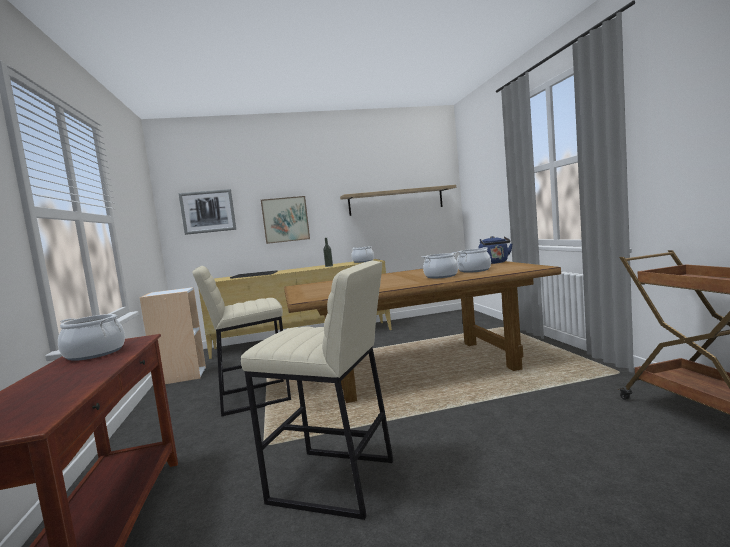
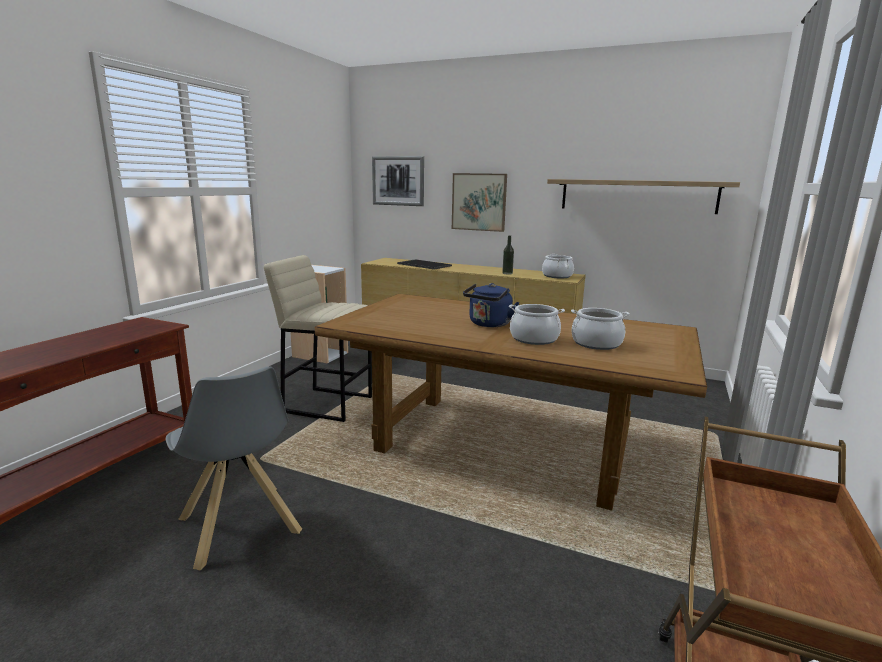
camera: 35 degrees right, 10 degrees up
cooking pot [58,314,125,361] -> none
beige stool [241,260,393,520] -> grey chair [166,366,302,570]
blue kettle [479,236,513,264] -> blue kettle moved to [463,283,520,327]

